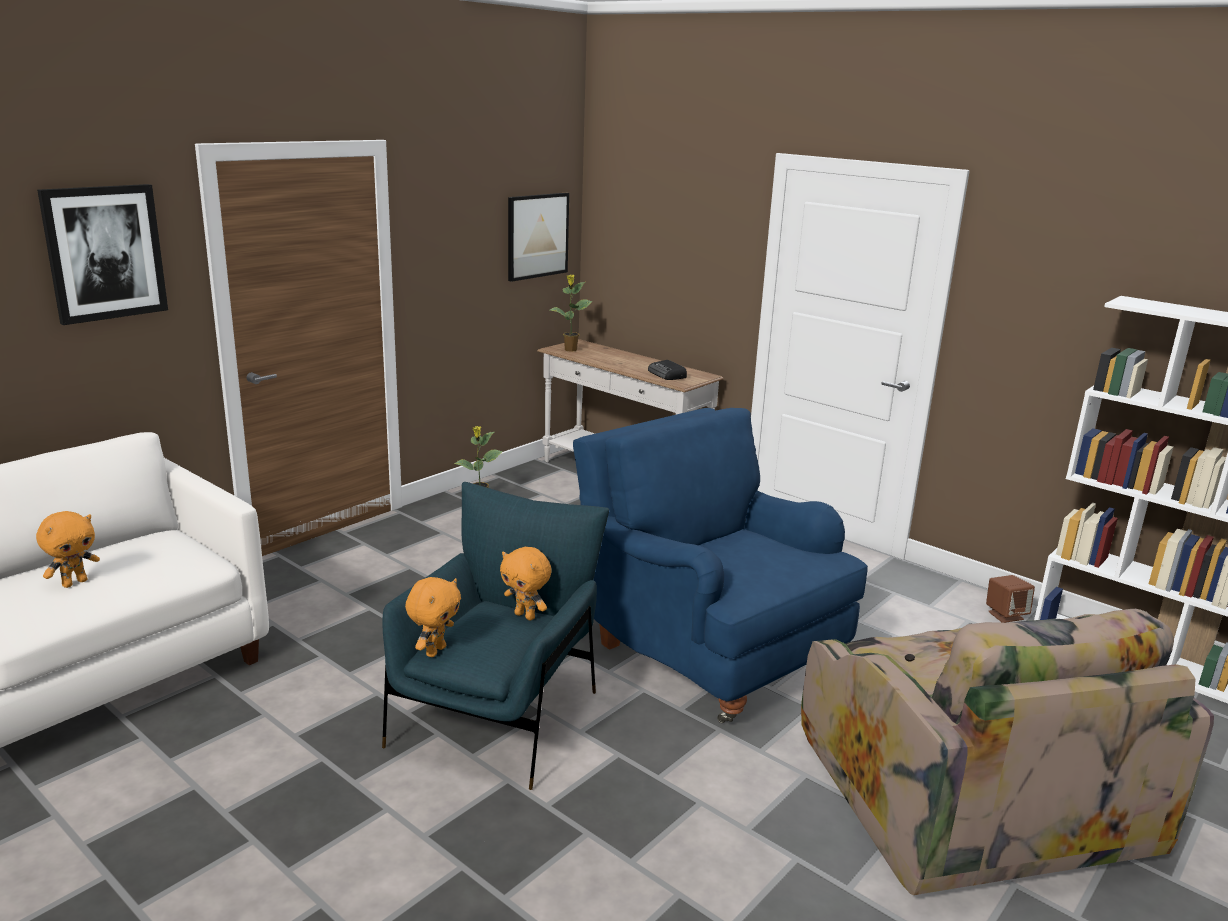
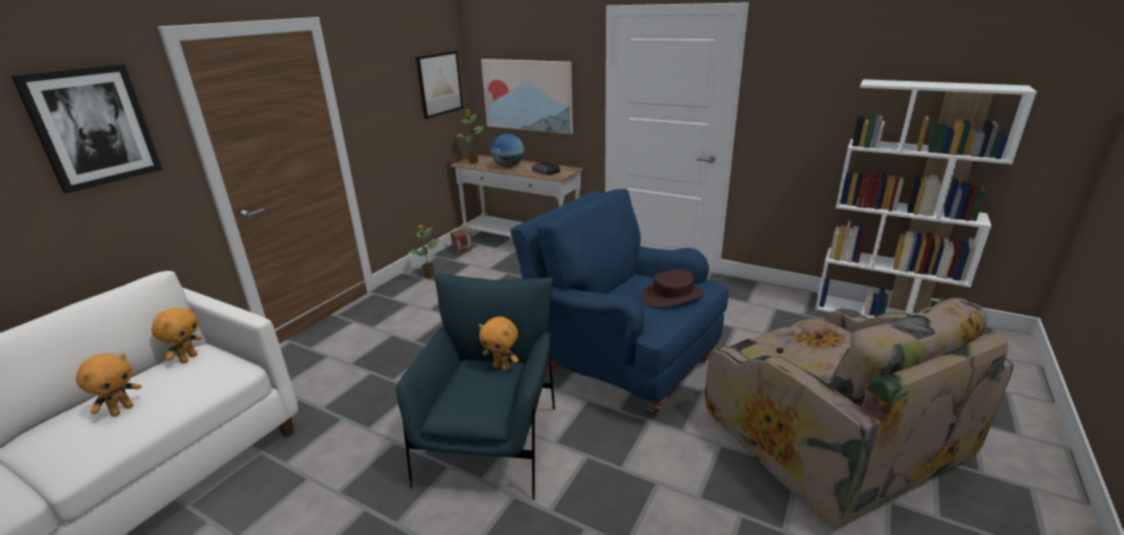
camera: 10 degrees left, 5 degrees up
orange plush toy [405,577,461,657] -> orange plush toy moved to [151,306,202,364]
brown speaker [986,575,1035,623] -> brown speaker moved to [450,229,473,254]
none -> picture [481,59,573,134]
none -> globe [491,134,524,167]
none -> brown hat [641,269,704,308]

